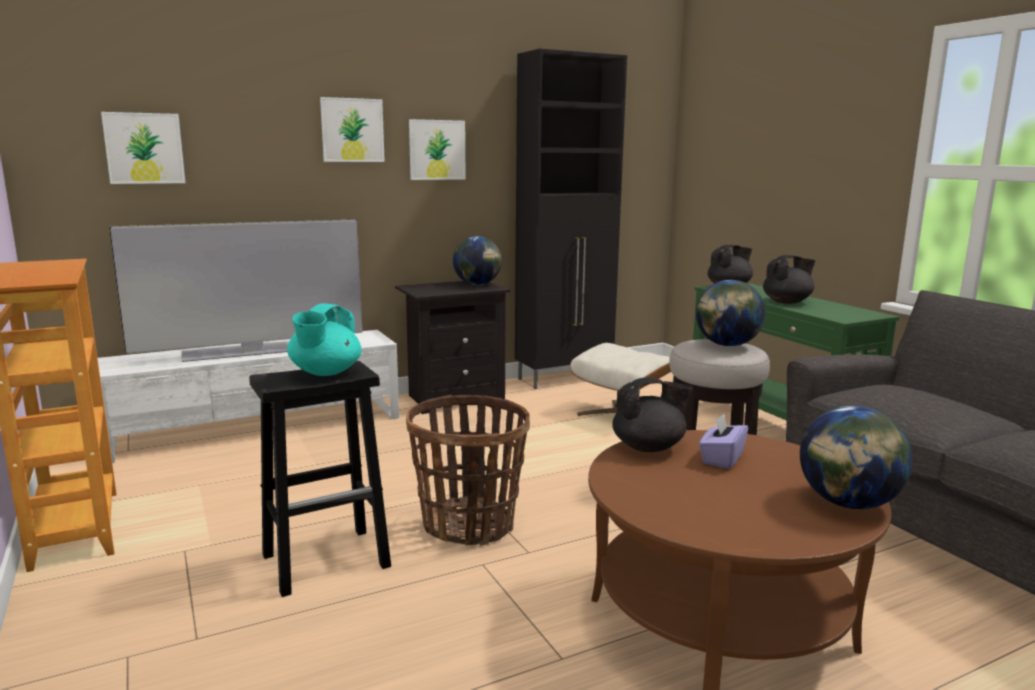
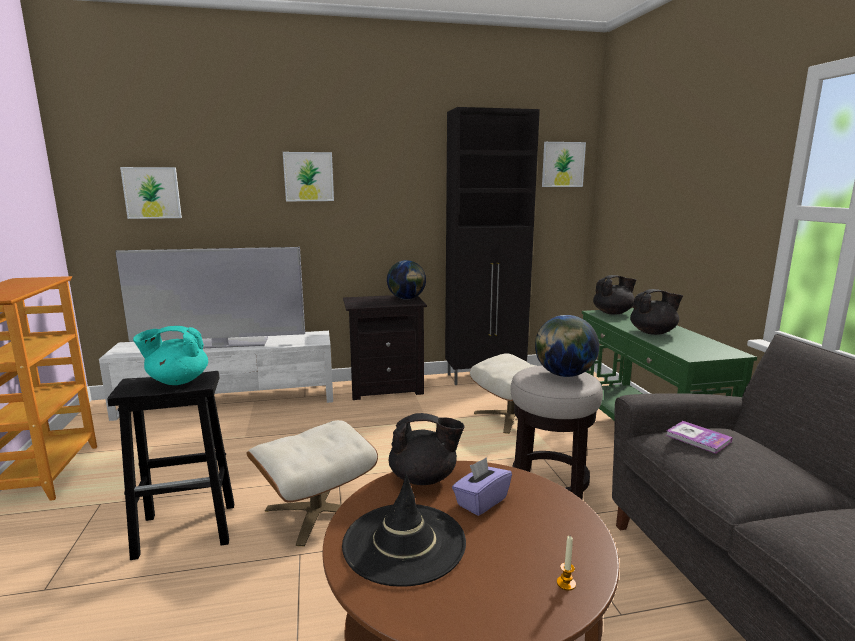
camera: 15 degrees right, 0 degrees up
turquoise teapot [287,303,362,376] -> turquoise teapot turned 45 degrees clockwise [133,326,208,385]
basket [406,395,530,546] -> beige ottoman [247,420,378,546]
picture [409,119,466,180] -> picture moved to [542,142,586,187]
globe [800,406,913,509] -> candle [557,536,576,591]
none -> black hat [342,474,466,587]
none -> book [666,421,732,454]

